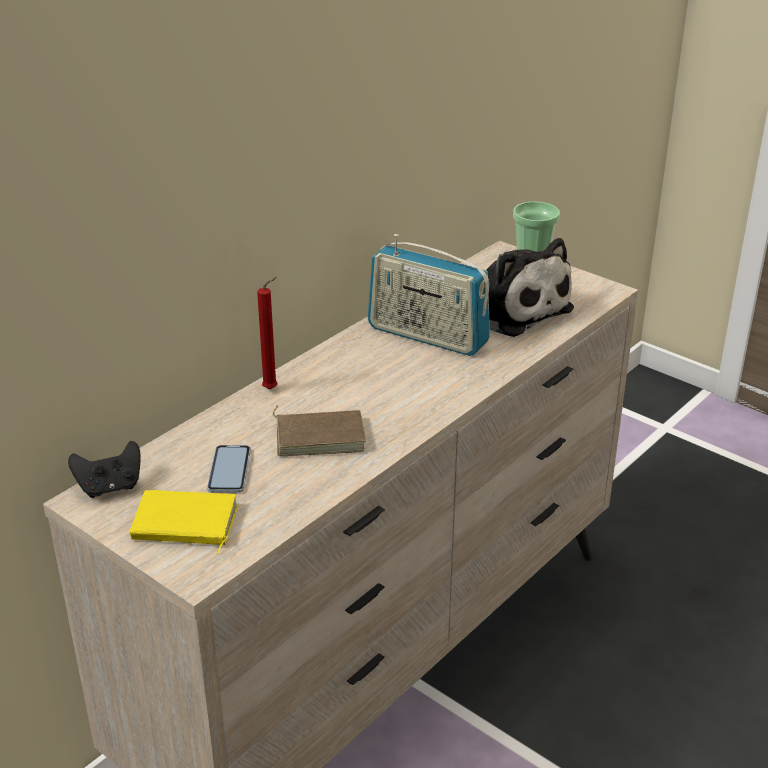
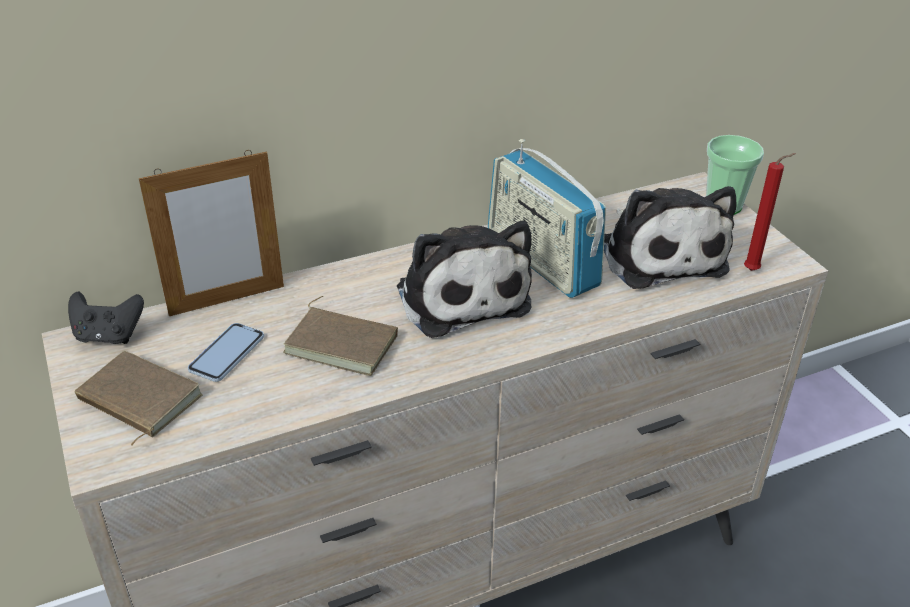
camera: 25 degrees right, 5 degrees up
yellow book [130,490,239,554] -> brown book [75,351,203,445]
red candle [257,277,277,389] -> red candle moved to [744,153,795,271]
none -> picture frame [139,150,284,316]
none -> plush toy [397,221,532,338]

